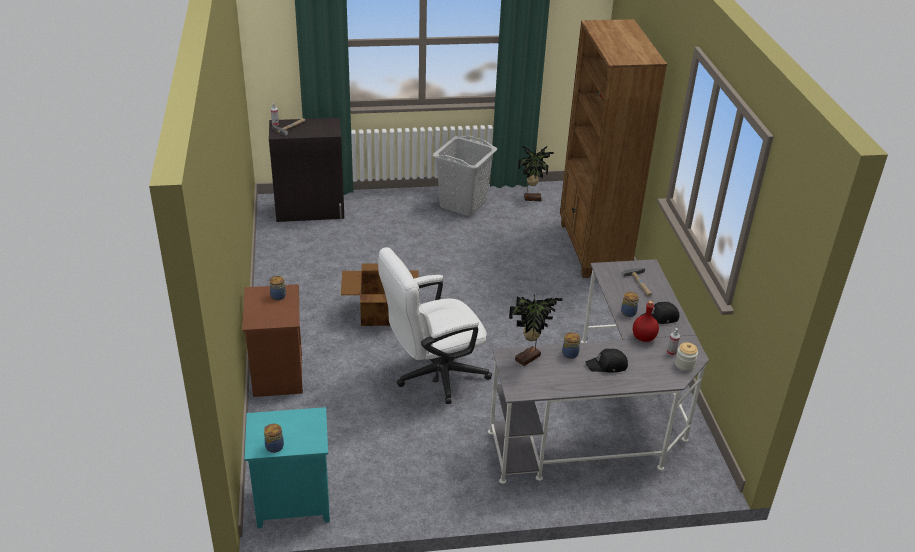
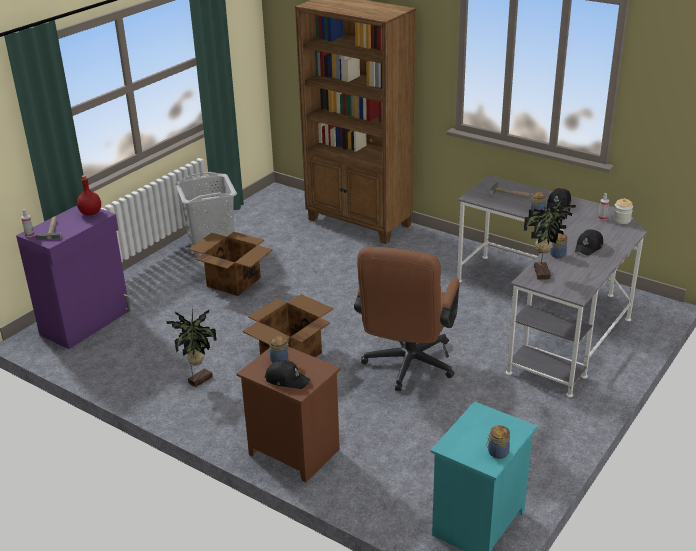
camera: 45 degrees left, 5 degrees down
black cabinet [269,118,344,222] -> purple cabinet [16,206,131,349]
white office chair [378,247,492,404] -> brown office chair [354,246,460,391]
potted plant [518,143,554,201] -> potted plant moved to [166,308,217,387]
red bottle [633,301,659,342] -> red bottle moved to [77,175,101,216]
none -> cardboard box [188,232,273,296]
none -> black cap [265,360,311,389]

